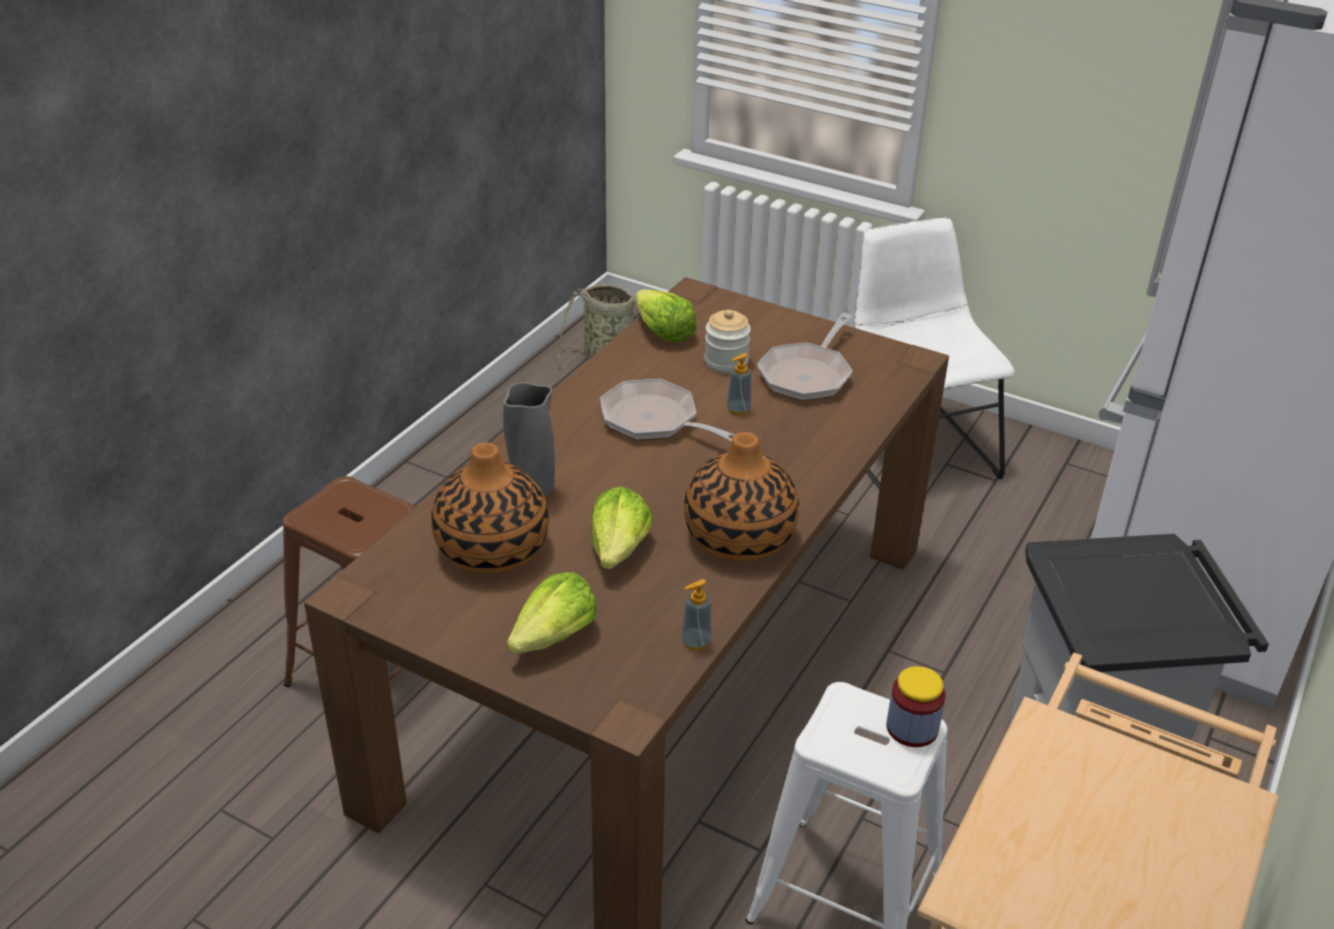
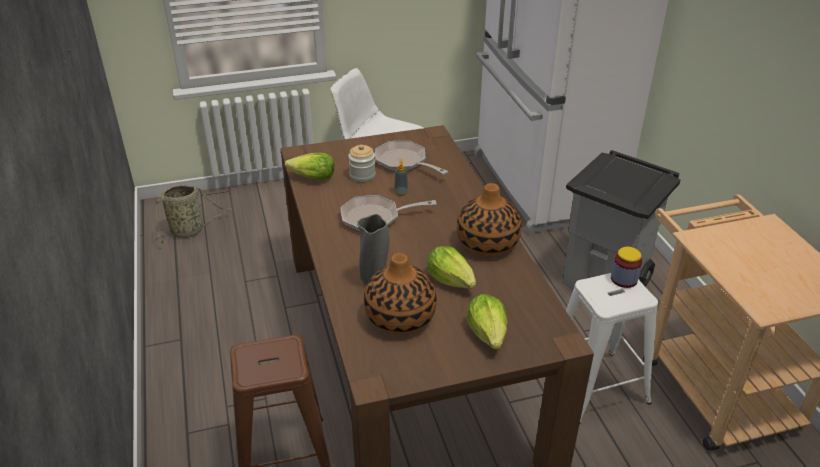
camera: 45 degrees left, 0 degrees up
soap dispenser [681,579,712,651] -> none
frying pan [757,313,853,401] -> frying pan turned 150 degrees clockwise [375,141,448,174]

